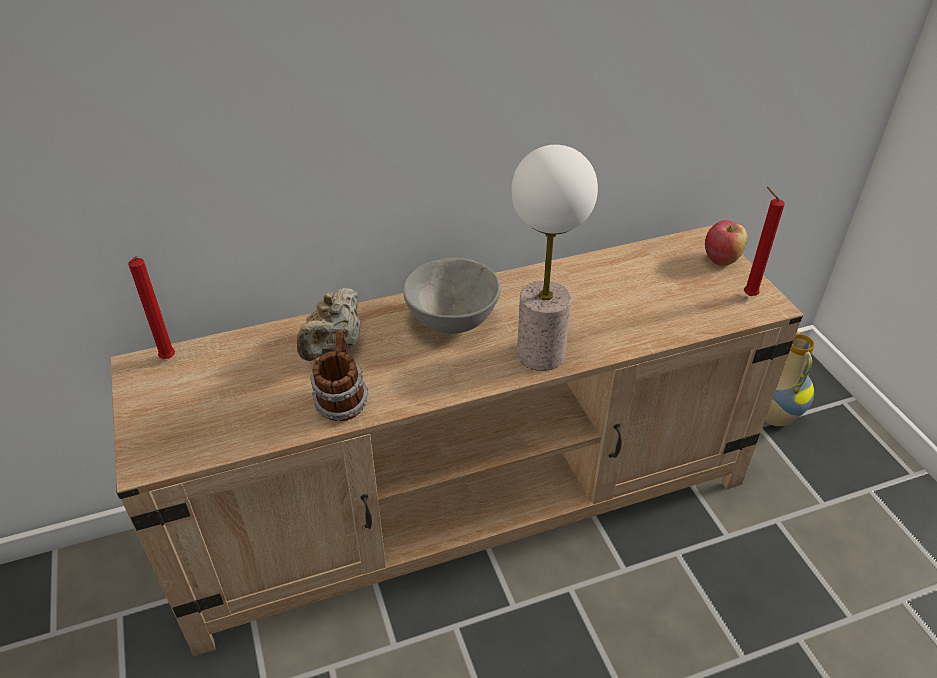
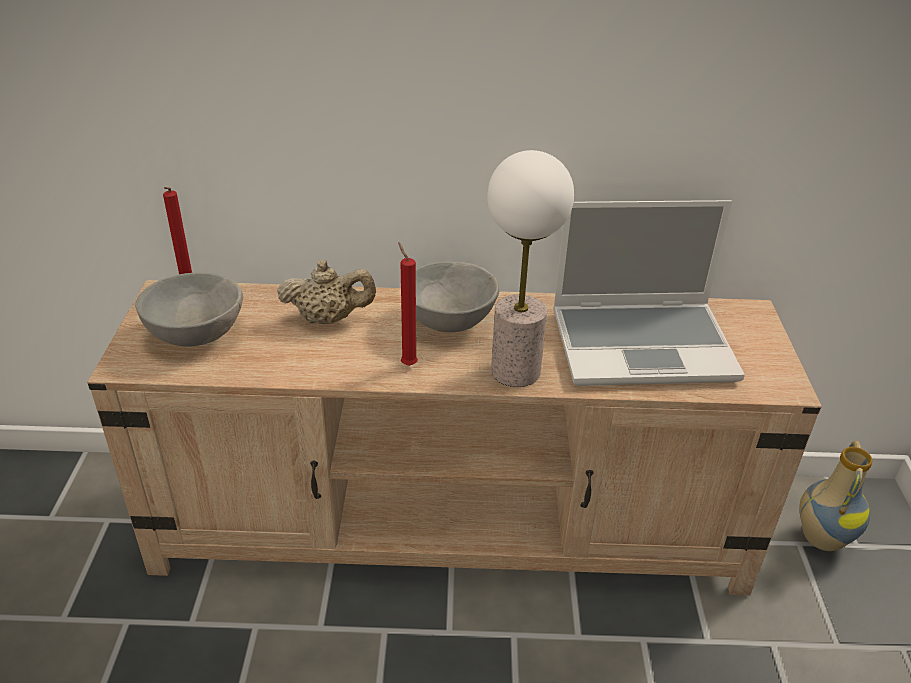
camera: 20 degrees right, 5 degrees down
beige teapot [297,288,361,361] -> beige teapot turned 135 degrees counterclockwise [277,260,376,324]
mug [310,330,369,421] -> none
apple [705,220,748,266] -> none
red candle [744,187,785,296] -> red candle moved to [398,242,418,366]
none -> grey bowl [135,272,243,347]
none -> laptop [553,200,745,386]

